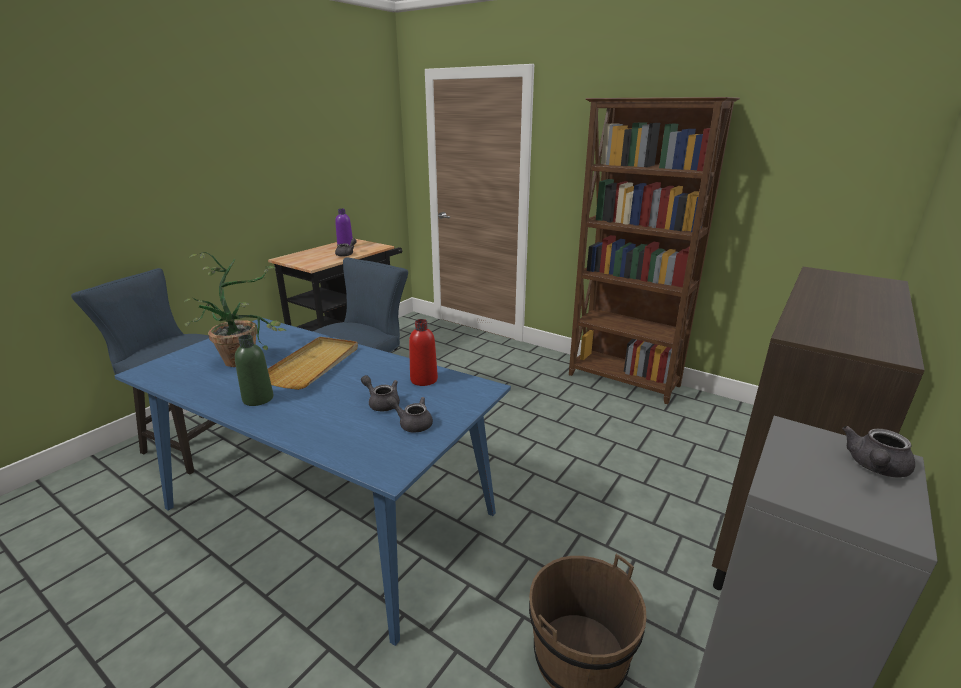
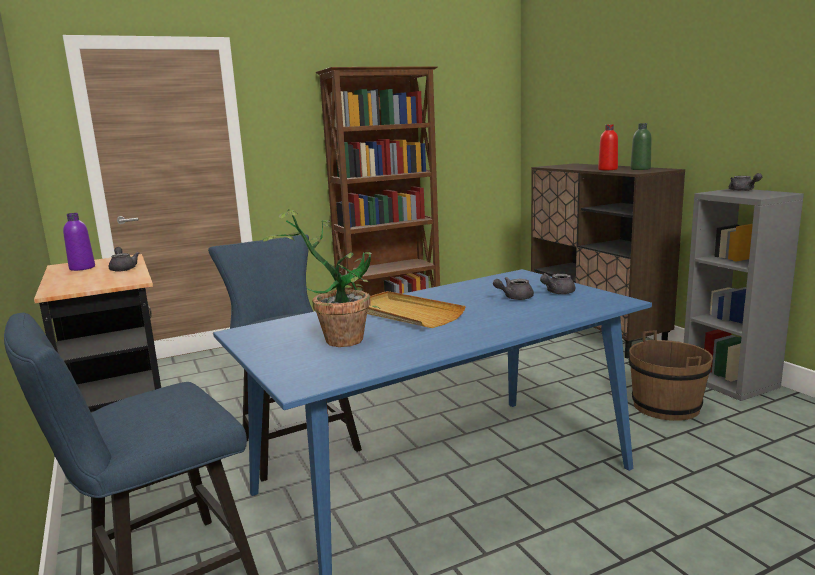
camera: 60 degrees left, 10 degrees down
green bottle [235,335,273,406] -> green bottle moved to [630,123,651,170]
red bottle [409,319,438,386] -> red bottle moved to [598,124,618,170]

